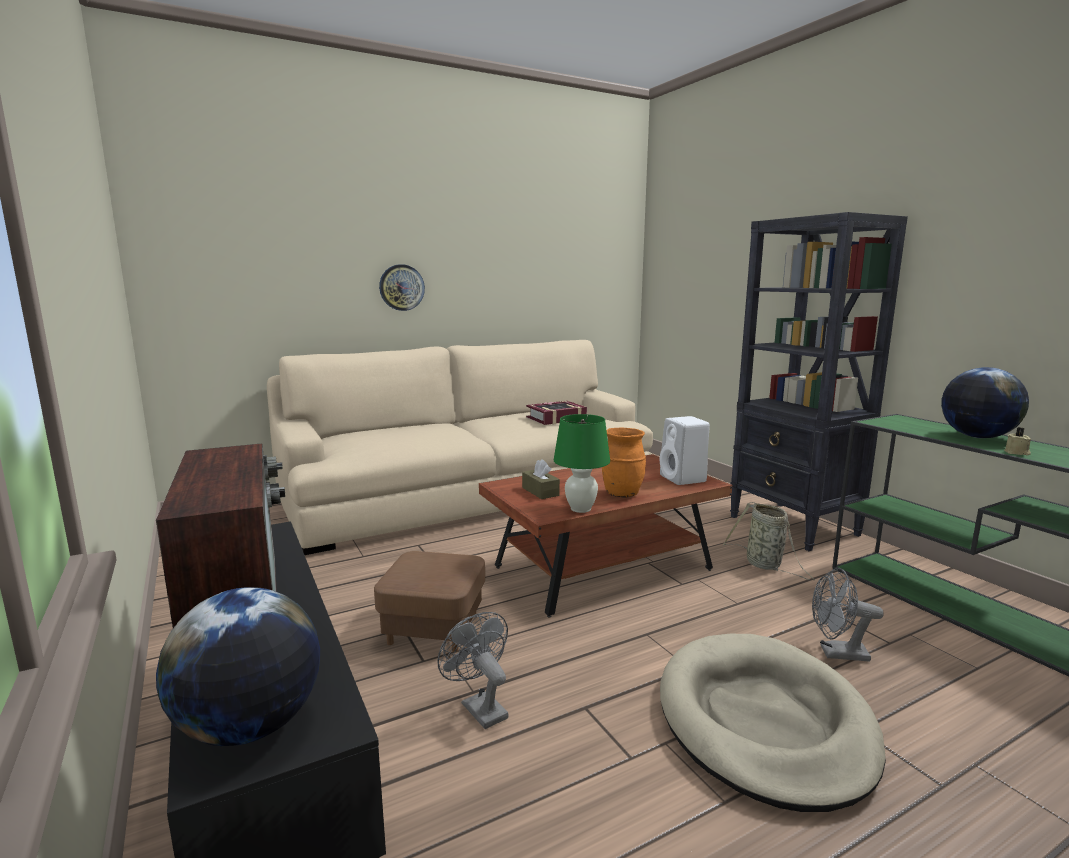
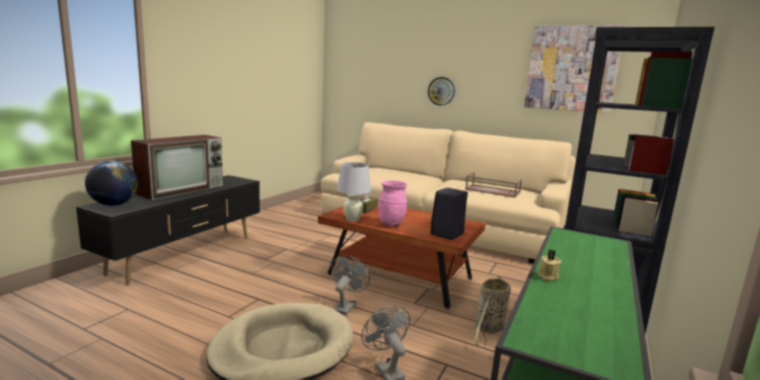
camera: 55 degrees right, 0 degrees up
brown ottoman [374,551,485,652] -> none
grey fan [438,612,509,729] -> grey fan moved to [331,255,370,315]
book [526,401,587,425] -> brown tray [465,172,522,198]
green table lamp [554,414,610,513] -> white table lamp [337,162,371,222]
orange vase [602,427,646,497] -> pink vase [378,180,407,227]
white speaker [660,416,710,485] -> black speaker [431,188,468,240]
globe [941,367,1029,438] -> none
none -> picture [524,25,626,113]

